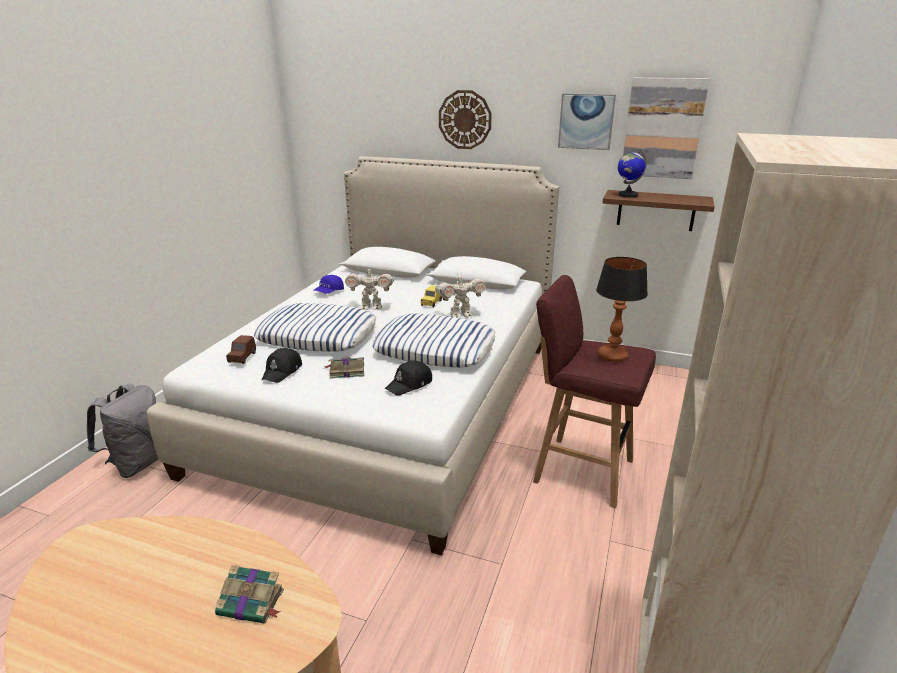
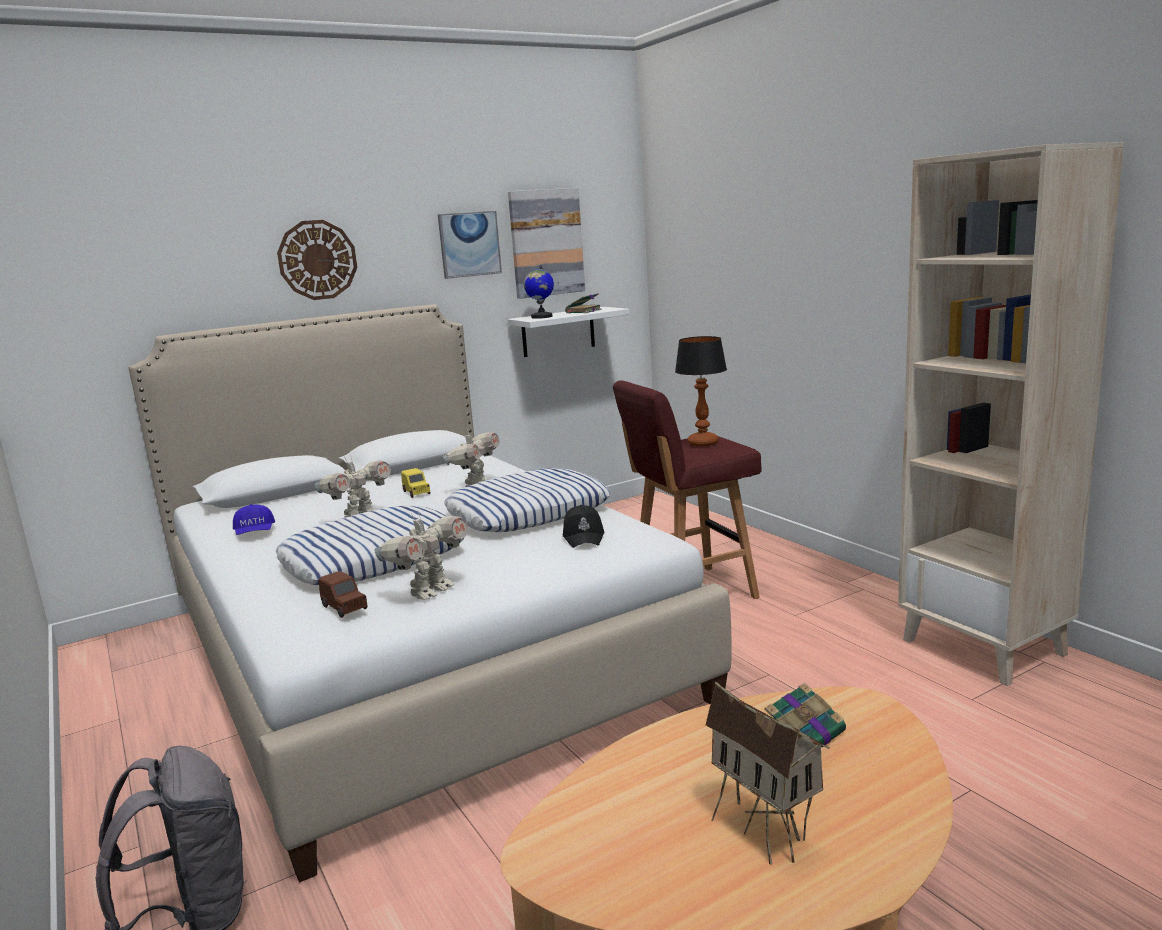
camera: 50 degrees left, 10 degrees down
black cap [262,348,302,383] -> toy robot [375,511,468,600]
book [325,357,364,379] -> book moved to [565,293,602,313]
brown shelf [603,190,715,231] -> white shelf [507,307,630,357]
none -> toy house [705,681,830,865]

